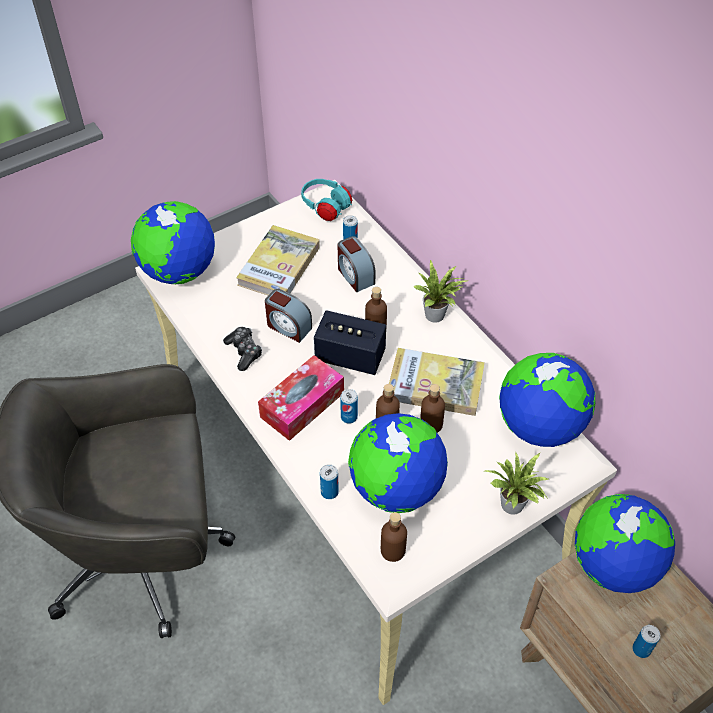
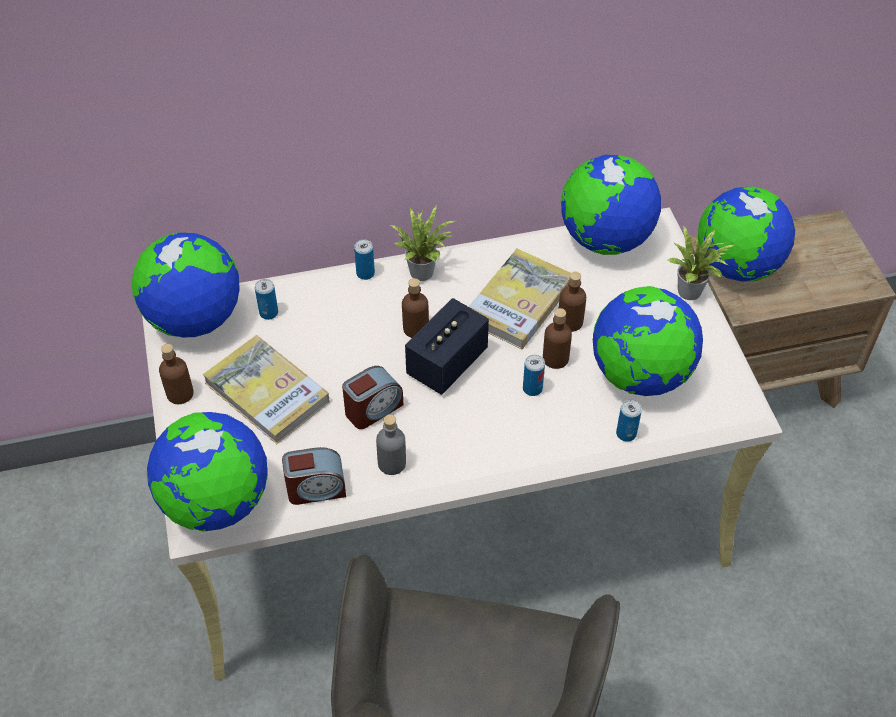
camera: 70 degrees left, 0 degrees up
game controller [223,327,262,371] -> grey bottle [376,415,406,475]
tissue box [258,355,344,441] -> none
turquoise headphones [301,179,352,221] -> globe [132,232,240,338]
alarm clock [338,236,376,292] -> alarm clock moved to [282,447,346,505]
brown bottle [381,512,407,562] -> brown bottle moved to [159,344,194,404]
can [632,625,660,658] -> can moved to [354,239,375,280]

